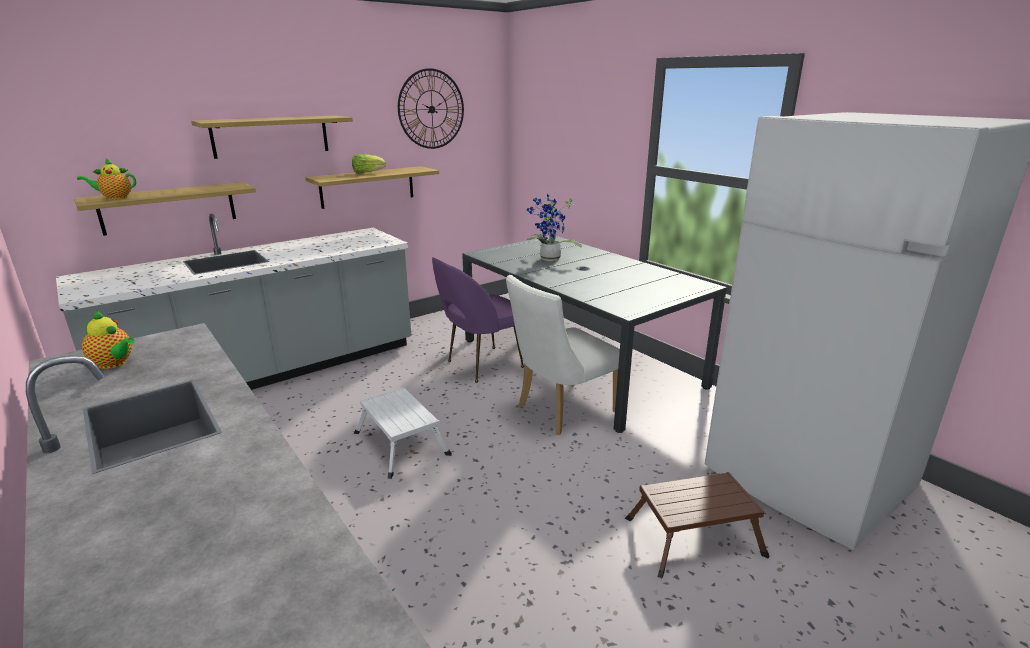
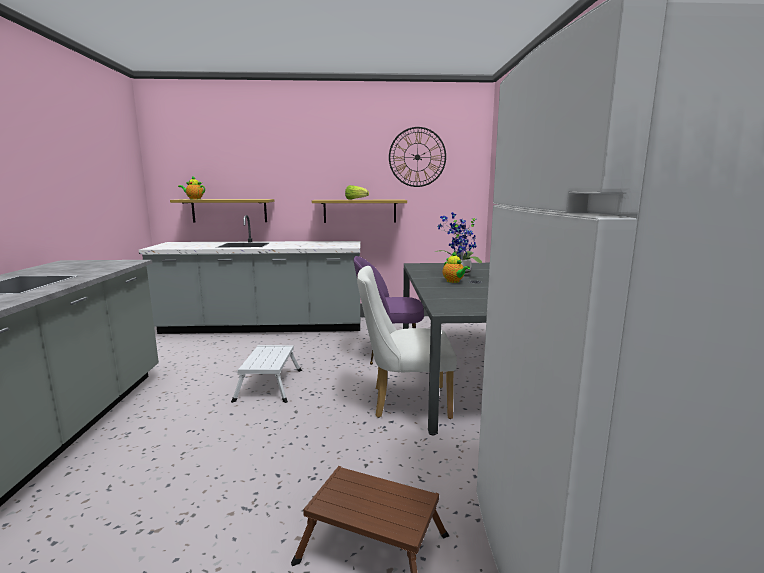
camera: 35 degrees right, 10 degrees down
teapot [82,311,134,369] -> teapot moved to [443,251,470,283]
shelf [191,115,353,159] -> none

